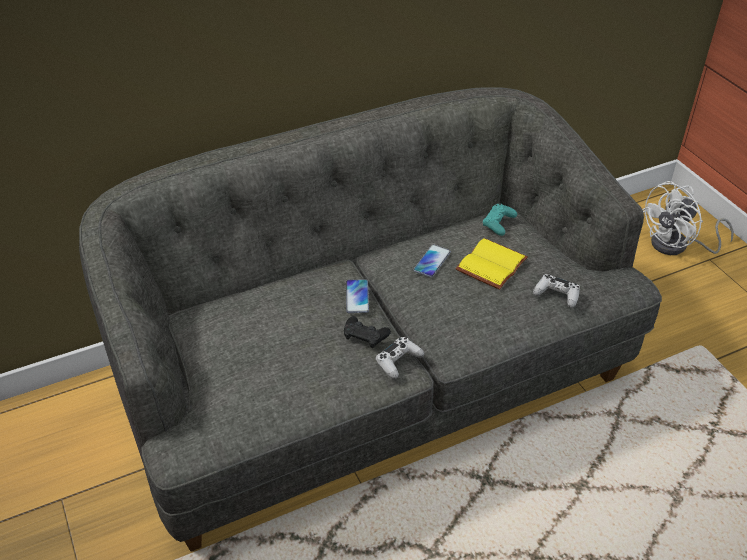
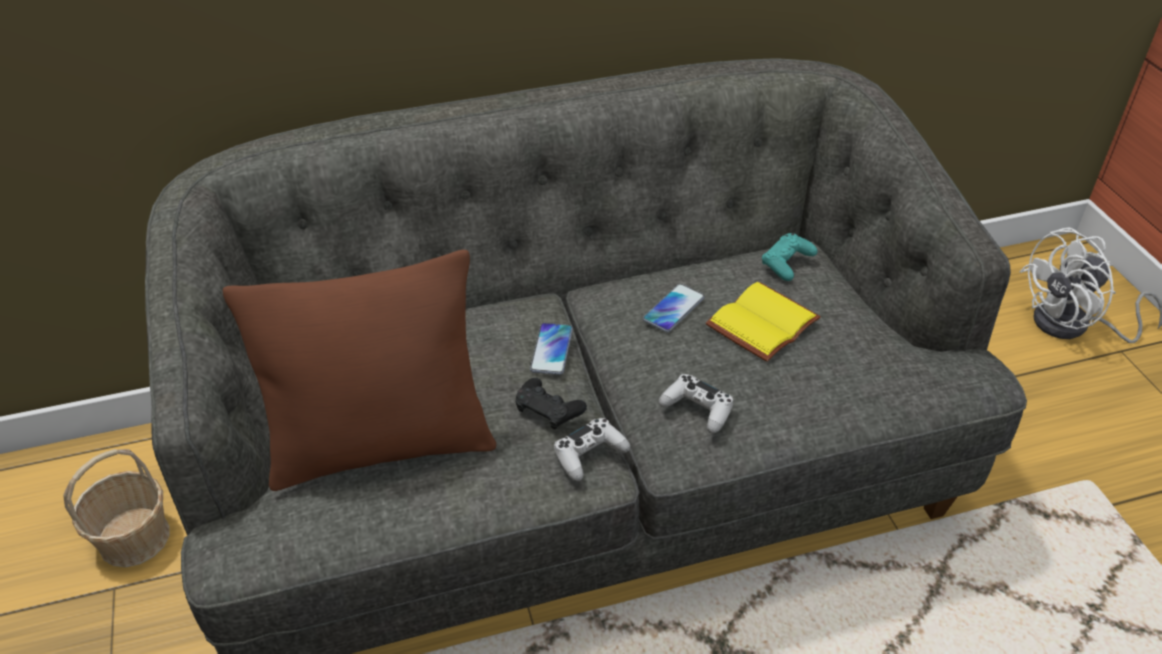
camera: 10 degrees right, 0 degrees up
white game controller [533,274,580,308] -> white game controller moved to [659,374,733,433]
none -> basket [63,449,170,567]
none -> brown pillow [223,250,496,491]

